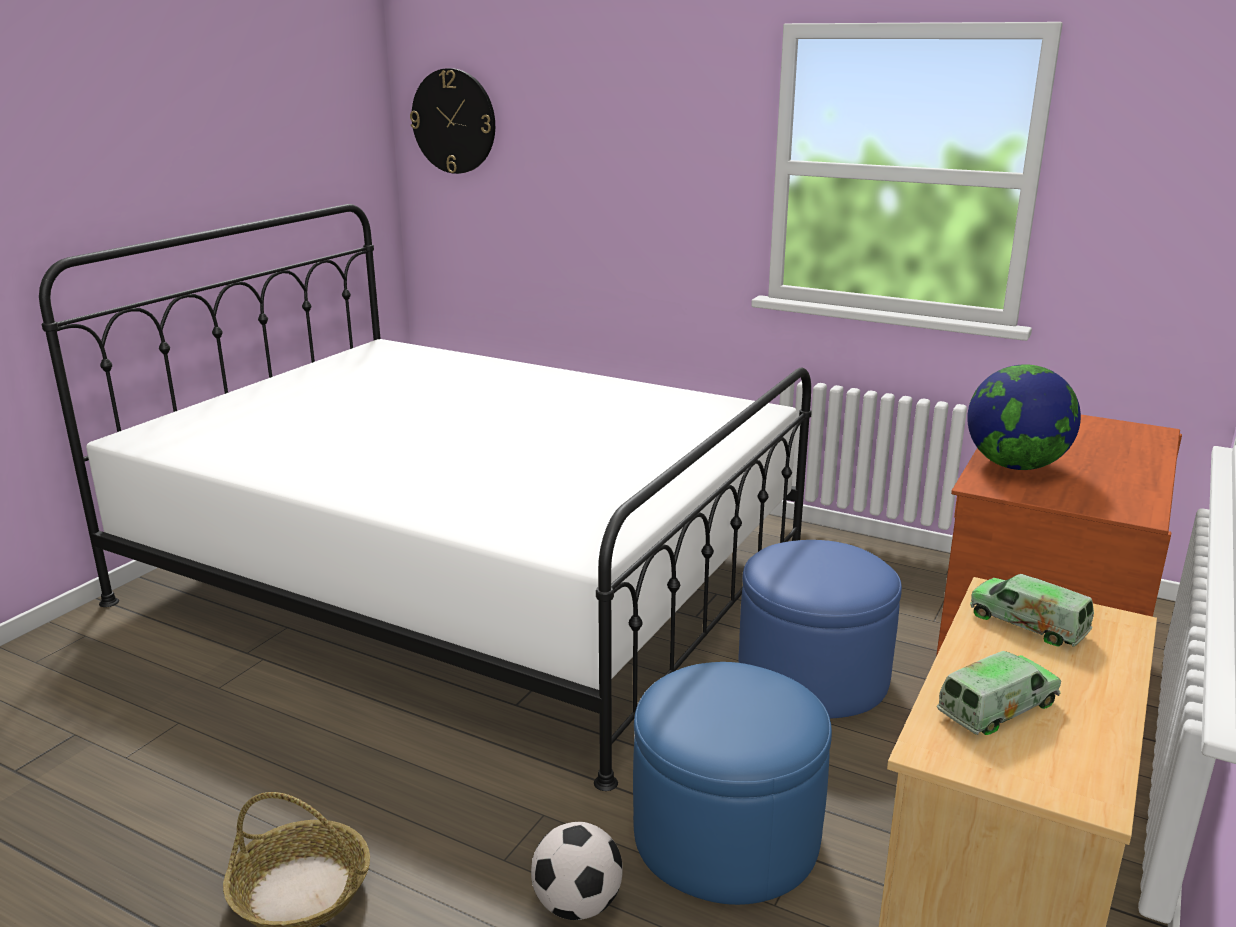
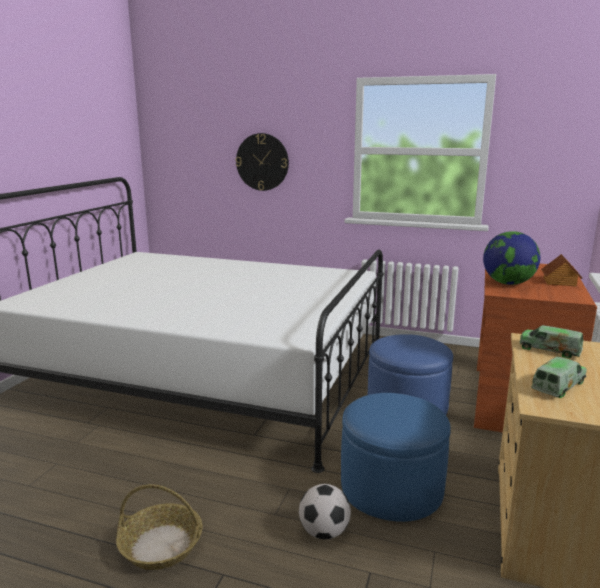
camera: 10 degrees left, 5 degrees down
wall clock [410,68,495,174] -> wall clock moved to [236,133,289,191]
none -> toy house [541,254,582,287]

